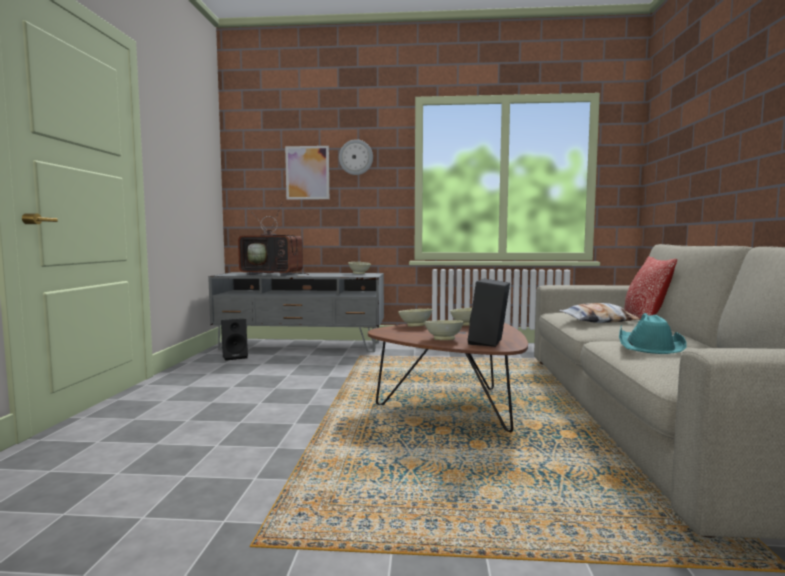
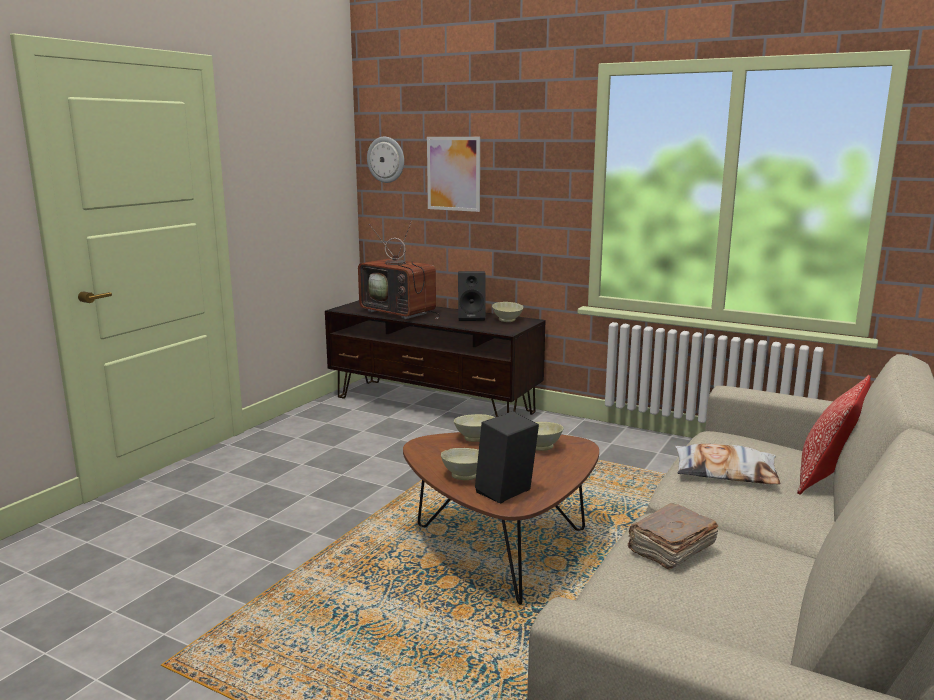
camera: 25 degrees right, 10 degrees up
grey tv stand [208,272,384,352] -> brown tv stand [325,300,546,417]
black speaker [221,319,248,361] -> black speaker moved to [458,271,486,321]
wall clock [339,139,373,175] -> wall clock moved to [367,137,404,183]
turquoise hat [619,313,687,354] -> brown book [628,503,718,570]

